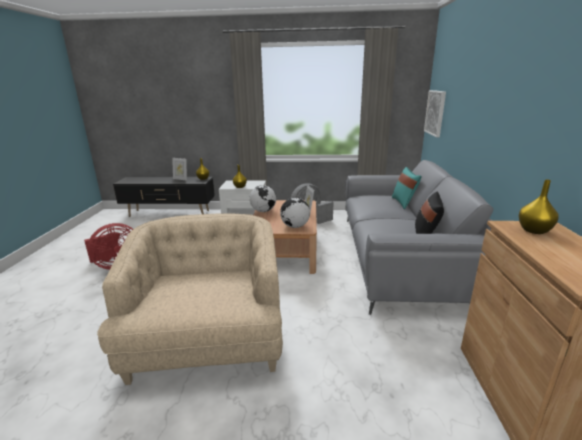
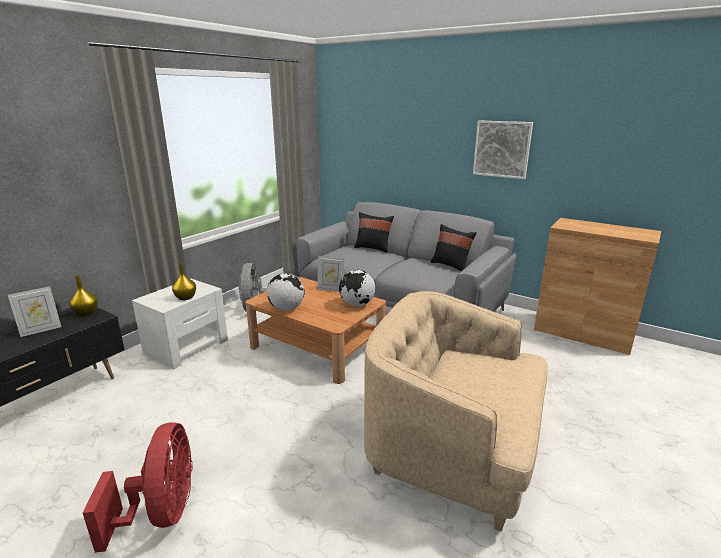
camera: 60 degrees left, 0 degrees up
turquoise pillow [392,167,422,209] -> black pillow [354,212,394,253]
picture [424,90,446,137] -> picture moved to [473,120,533,179]
yellow vase [519,179,559,234] -> none

